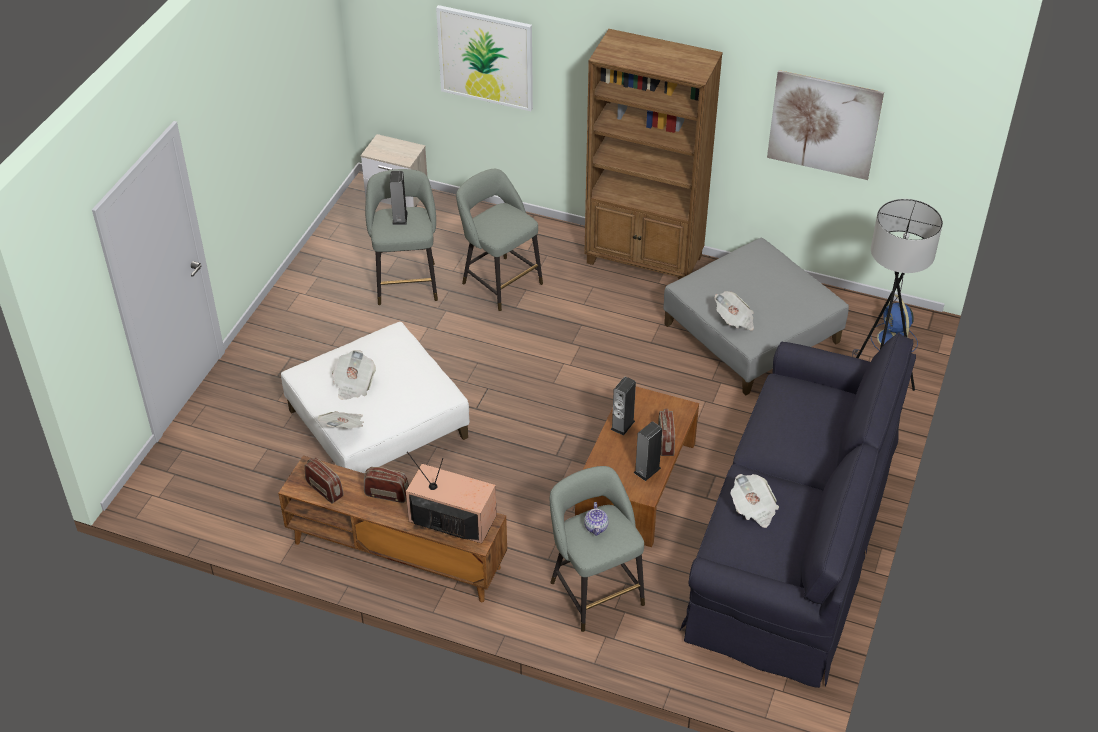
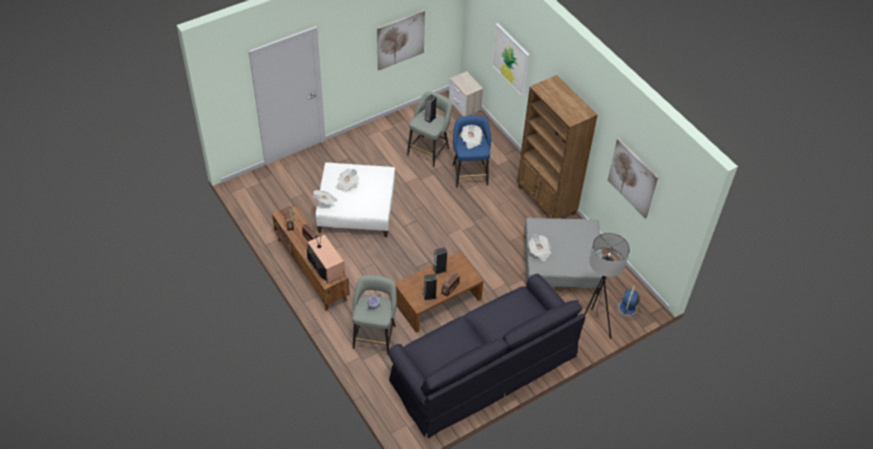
camera: 35 degrees right, 5 degrees up
grey stool [456,169,543,311] -> blue stool [452,115,491,188]
newspaper [731,474,779,528] -> newspaper moved to [461,125,482,149]
none -> picture [377,10,425,70]

